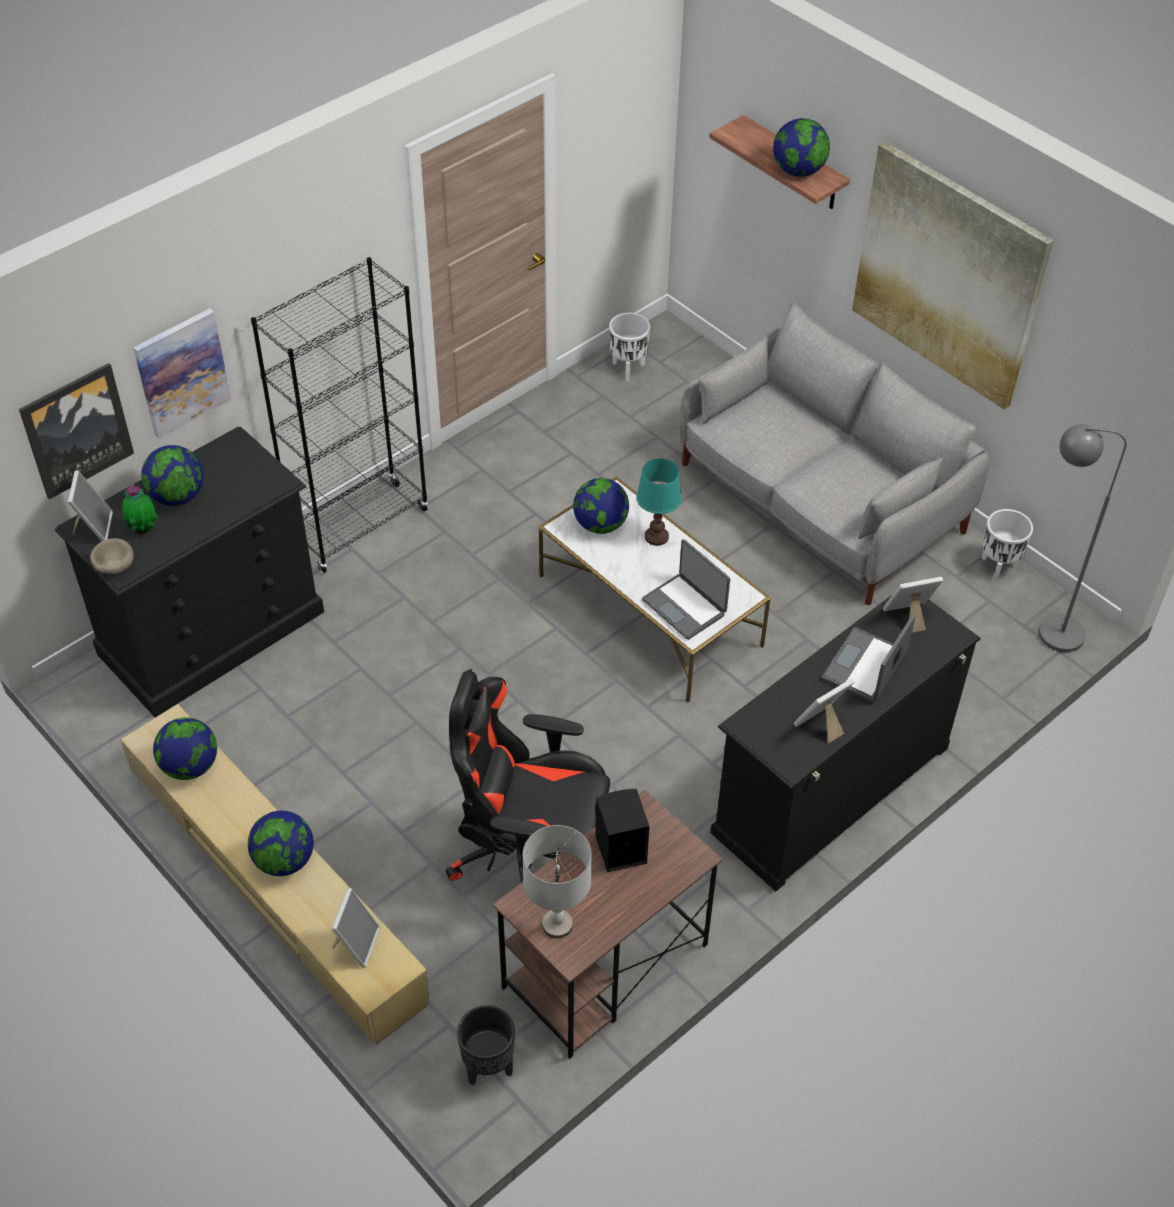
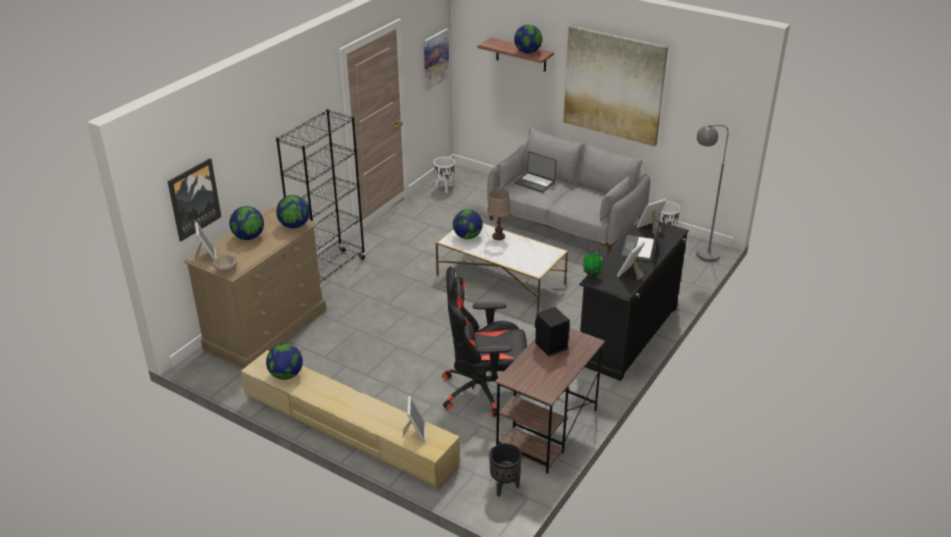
camera: 15 degrees left, 15 degrees down
black dresser [55,427,324,718] -> beige dresser [184,206,326,369]
potted plant [122,485,158,535] -> potted plant moved to [583,246,602,278]
picture [133,308,231,439] -> picture moved to [424,29,449,91]
globe [248,811,314,876] -> globe moved to [276,195,310,228]
grey table lamp [522,825,592,938] -> none
turquoise table lamp [636,458,682,546] -> brown table lamp [487,189,511,240]
laptop [642,539,730,640] -> laptop moved to [515,151,557,193]

